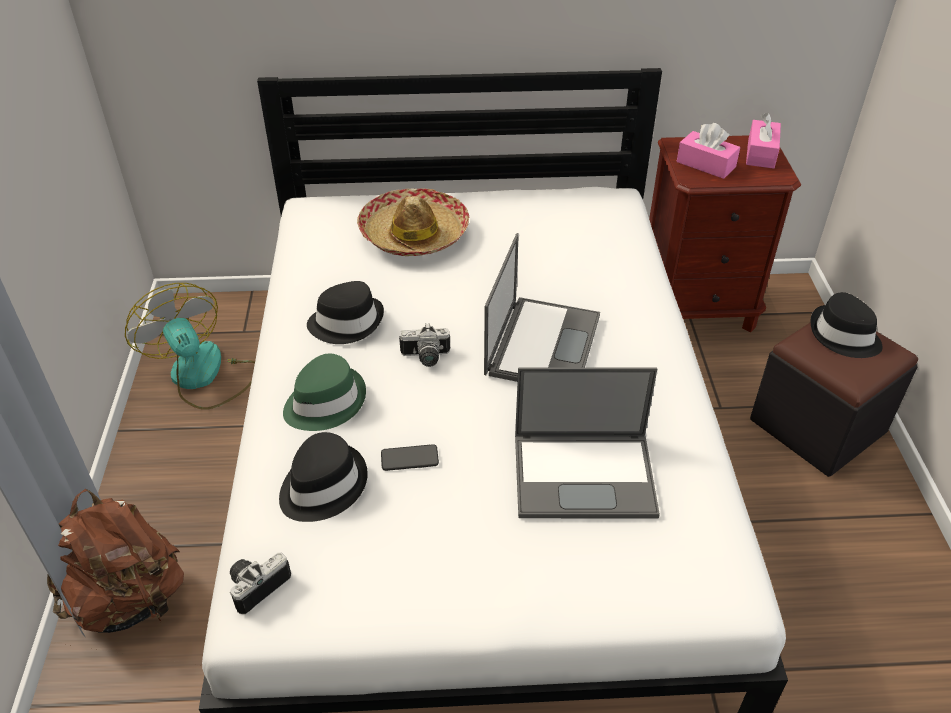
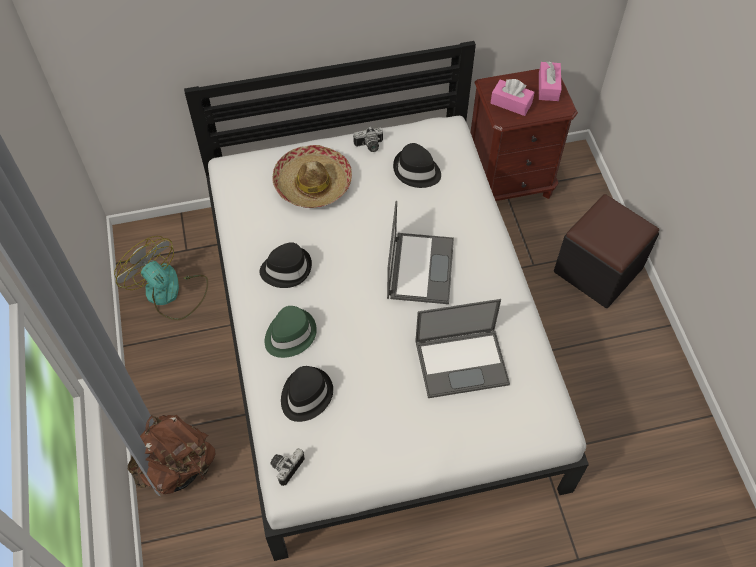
camera: 10 degrees left, 15 degrees up
phone [381,444,439,471] -> none
camera [399,323,450,367] -> camera moved to [353,126,383,152]
black hat [810,292,883,358] -> black hat moved to [393,143,441,188]

